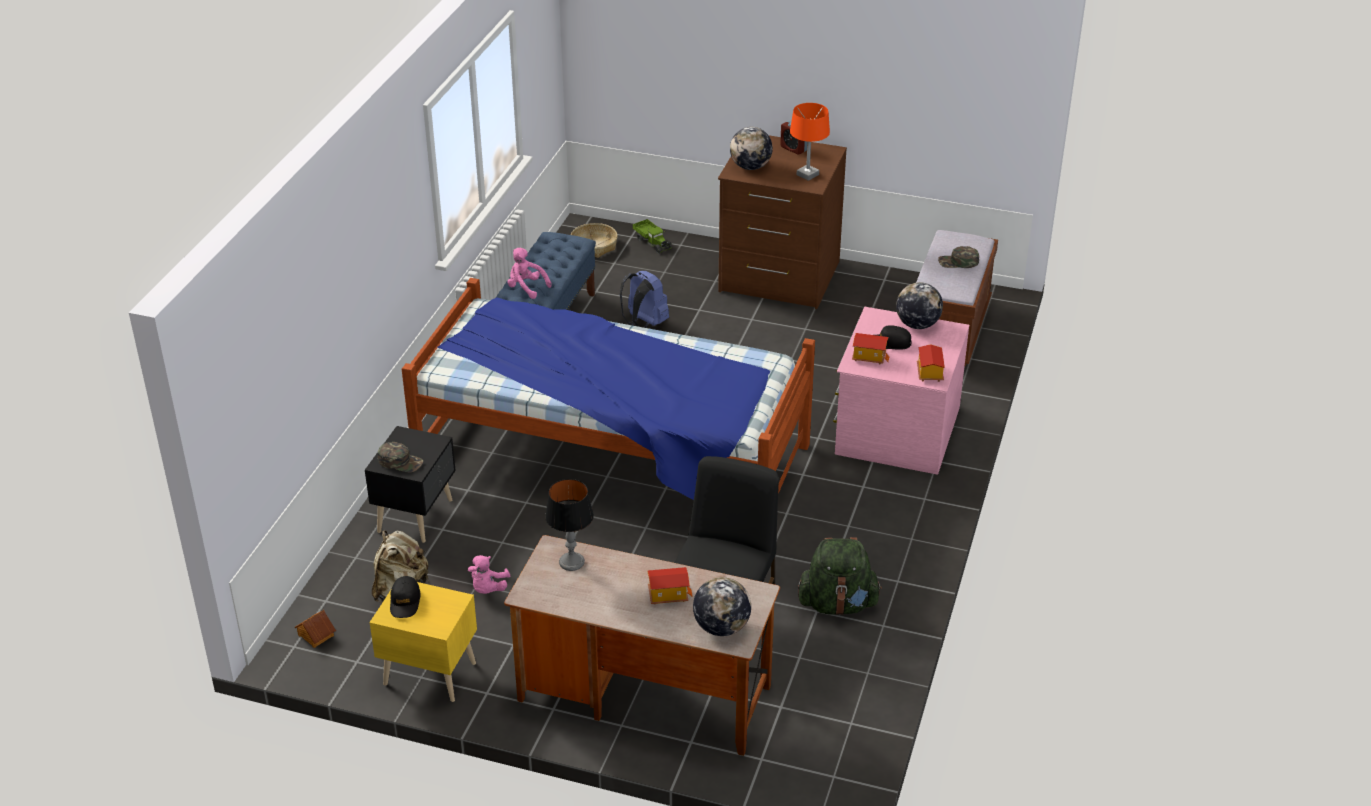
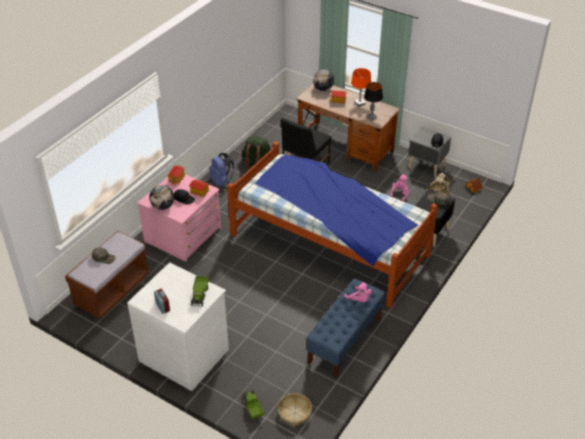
camera: 165 degrees left, 5 degrees up
yellow nightstand [369,582,477,702] -> grey nightstand [408,127,451,177]
blue backpack [620,271,669,328] -> blue backpack moved to [209,153,234,187]
brown dresser [718,136,847,309] -> white dresser [127,262,229,391]
globe [730,127,773,170] -> toy truck [191,276,209,307]
orange table lamp [790,103,830,181] -> orange table lamp moved to [351,68,371,107]

